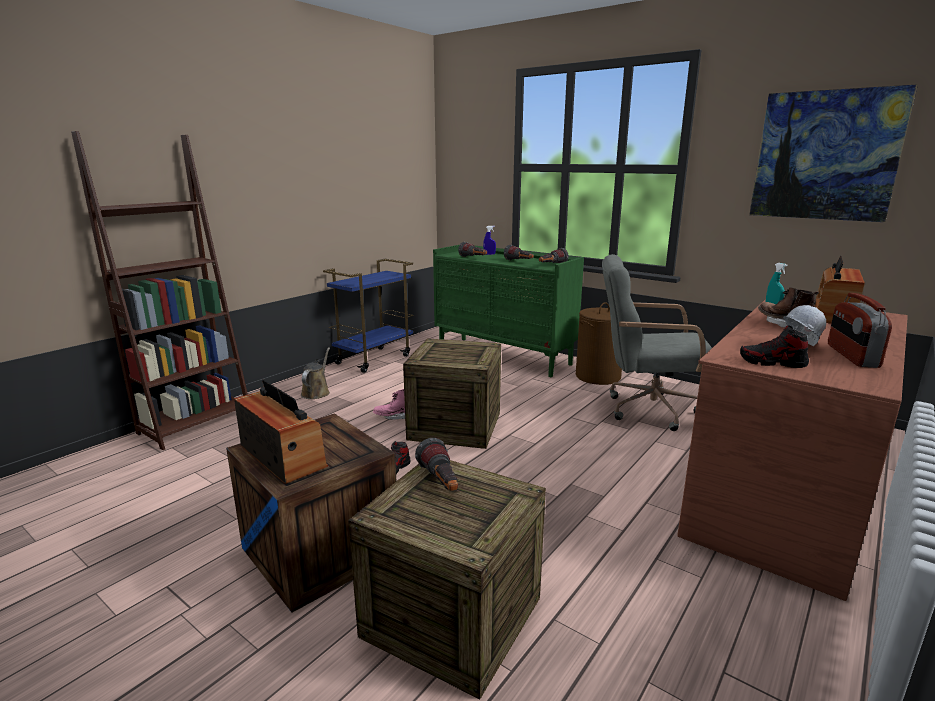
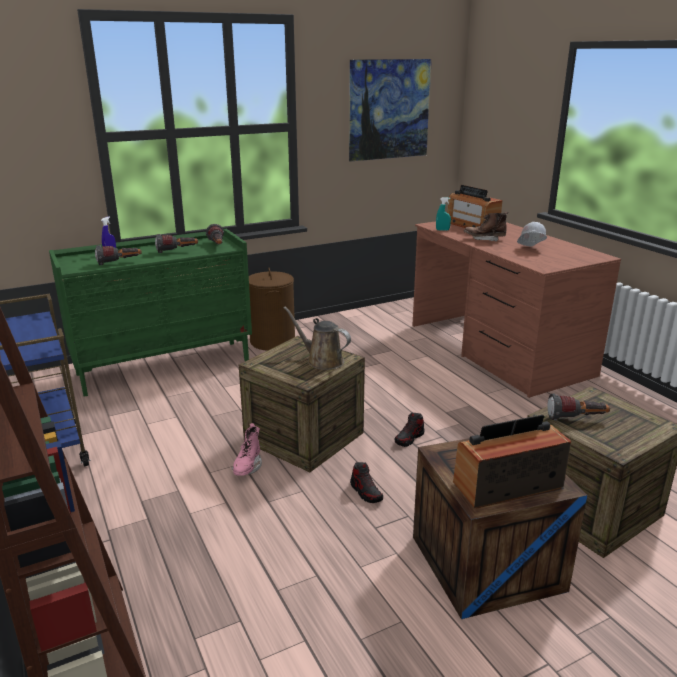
camera: 65 degrees left, 5 degrees up
brown watering can [301,347,330,399] -> brown watering can moved to [283,306,351,370]
grey office chair [602,254,712,431] -> none
shoe [740,325,809,368] -> shoe moved to [395,412,424,447]
radio [828,293,892,368] -> none

